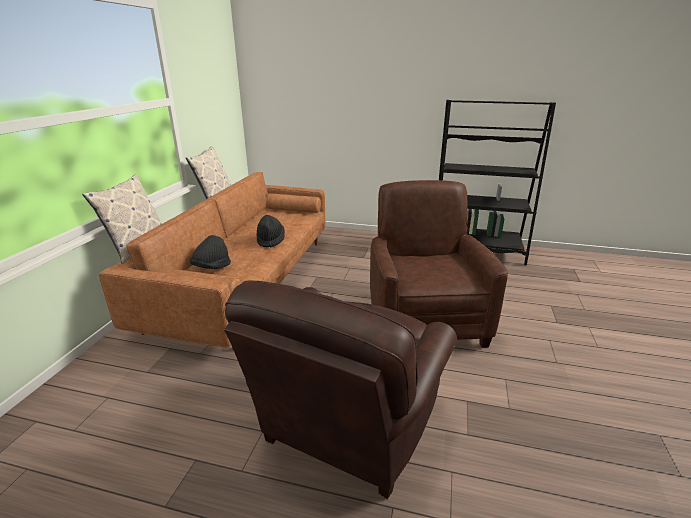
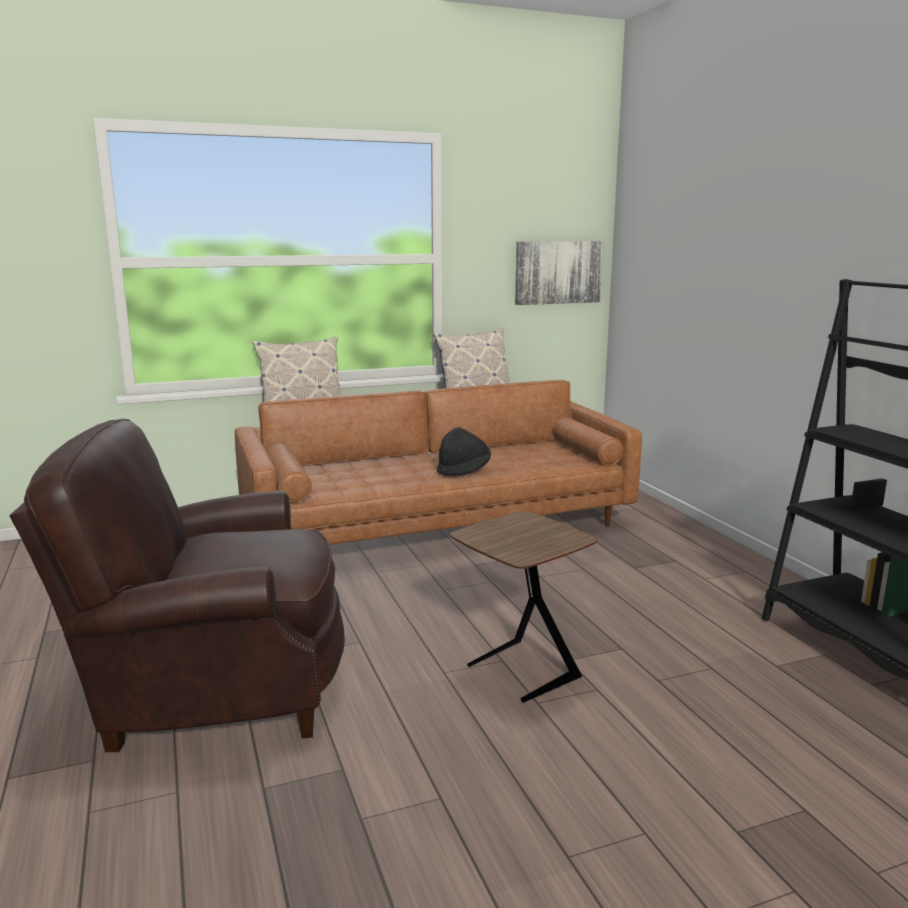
camera: 55 degrees right, 10 degrees down
black hat [189,235,231,269] -> none
brown armchair [370,180,508,348] -> brown side table [450,511,597,702]
none -> picture [515,241,603,305]

